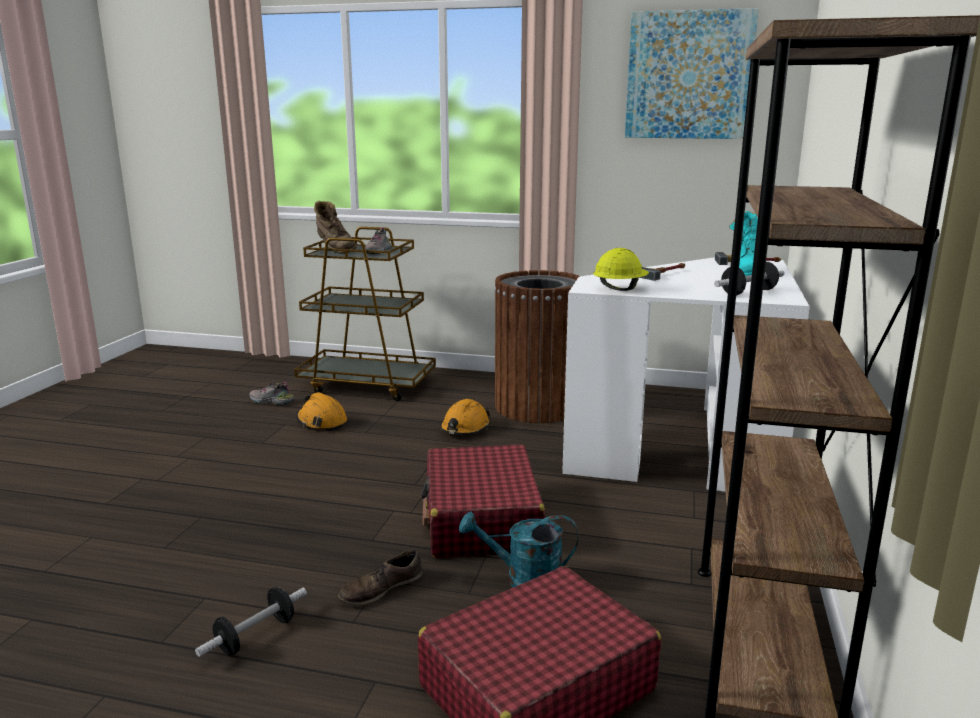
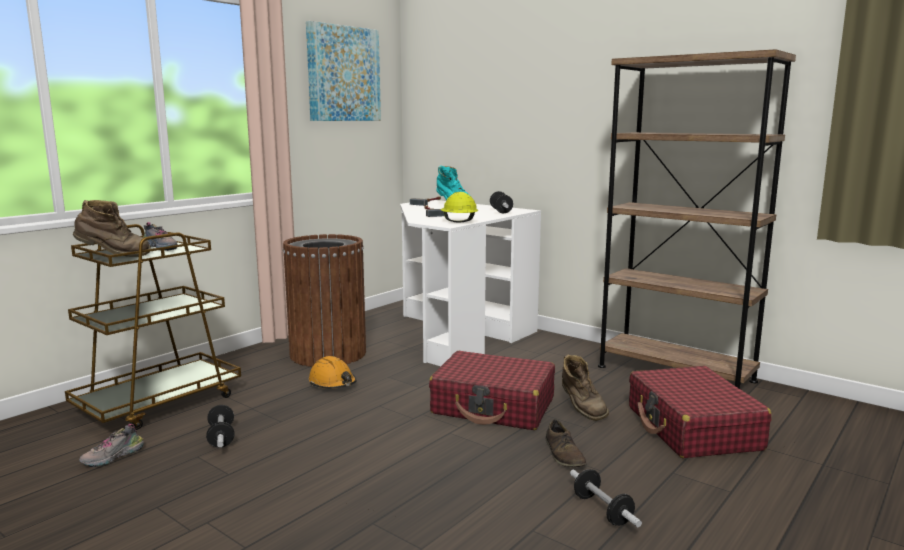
camera: 65 degrees left, 5 degrees down
orange hard hat [296,392,347,431] -> dumbbell [206,405,235,447]
turquoise watering can [459,512,578,587] -> brown boot [562,354,609,421]

